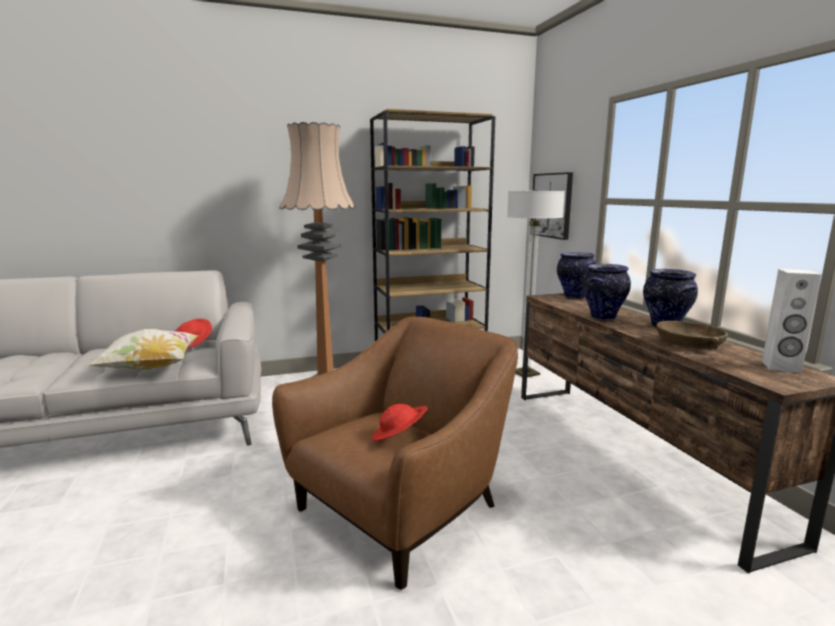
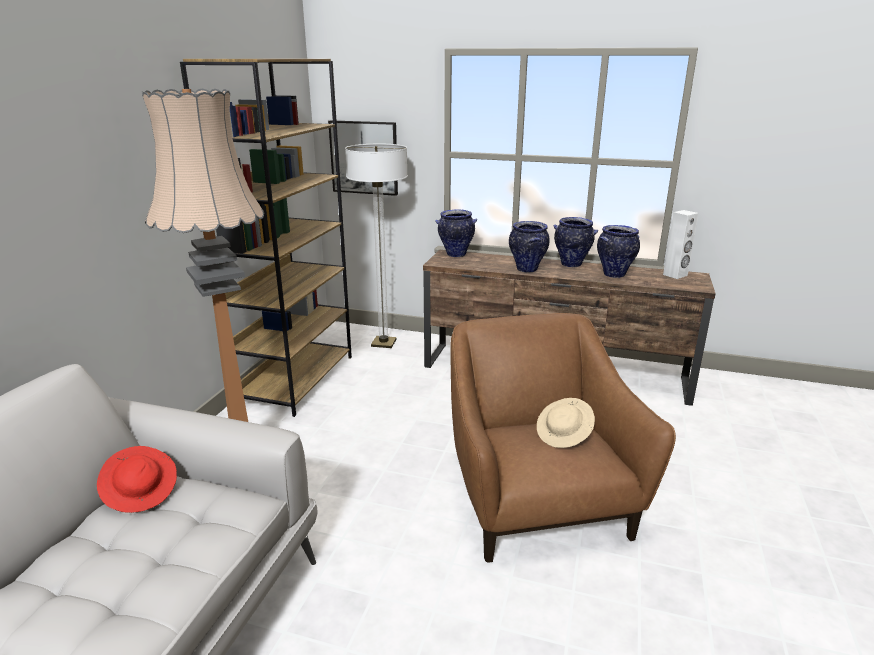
camera: 55 degrees left, 10 degrees up
pillow [88,329,199,370] -> none
red hat [371,404,427,441] -> beige hat [537,398,595,448]
brown bowl [656,321,728,349] -> vase [597,225,640,278]

